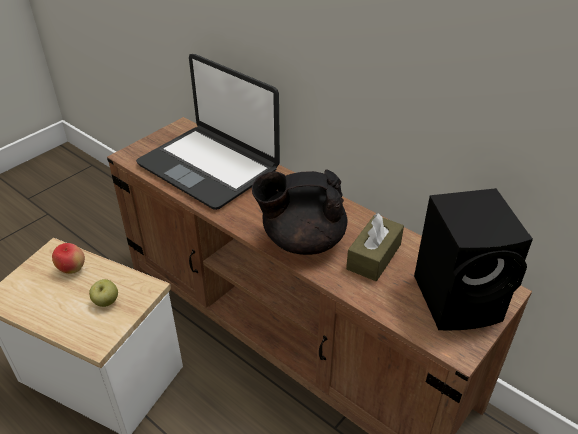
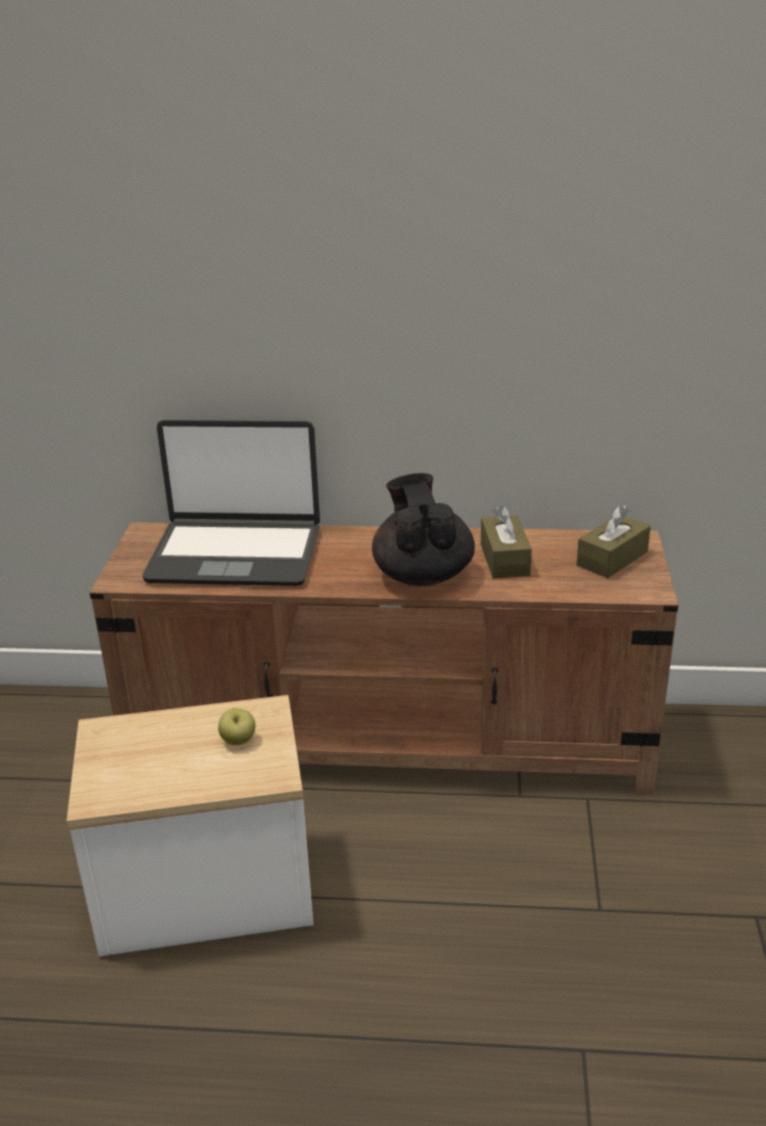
camera: 35 degrees left, 10 degrees down
apple [52,243,85,274] -> none
black teapot [252,169,347,255] -> black teapot turned 120 degrees clockwise [372,473,475,586]
black speaker [414,188,533,330] -> brown tissue box [577,505,651,578]

